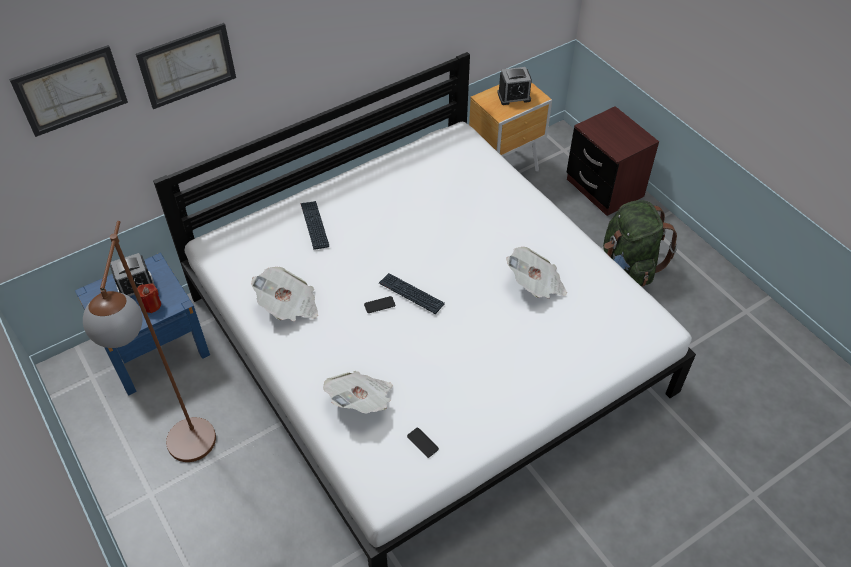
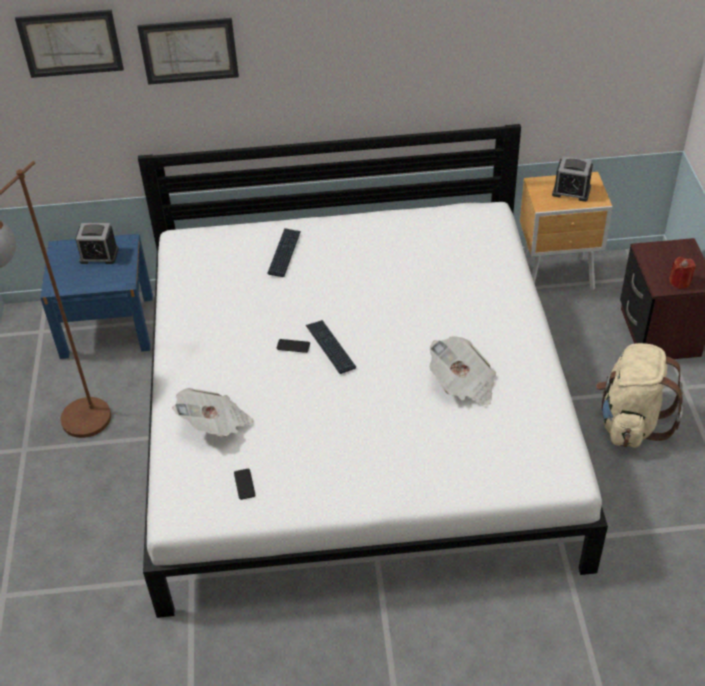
camera: 30 degrees right, 5 degrees down
red candle [137,283,161,313] -> red candle moved to [669,257,696,289]
newspaper [251,267,318,321] -> none
green backpack [603,200,677,287] -> beige backpack [596,343,683,448]

